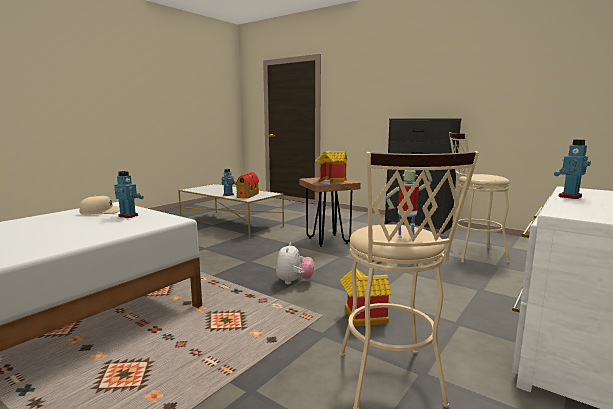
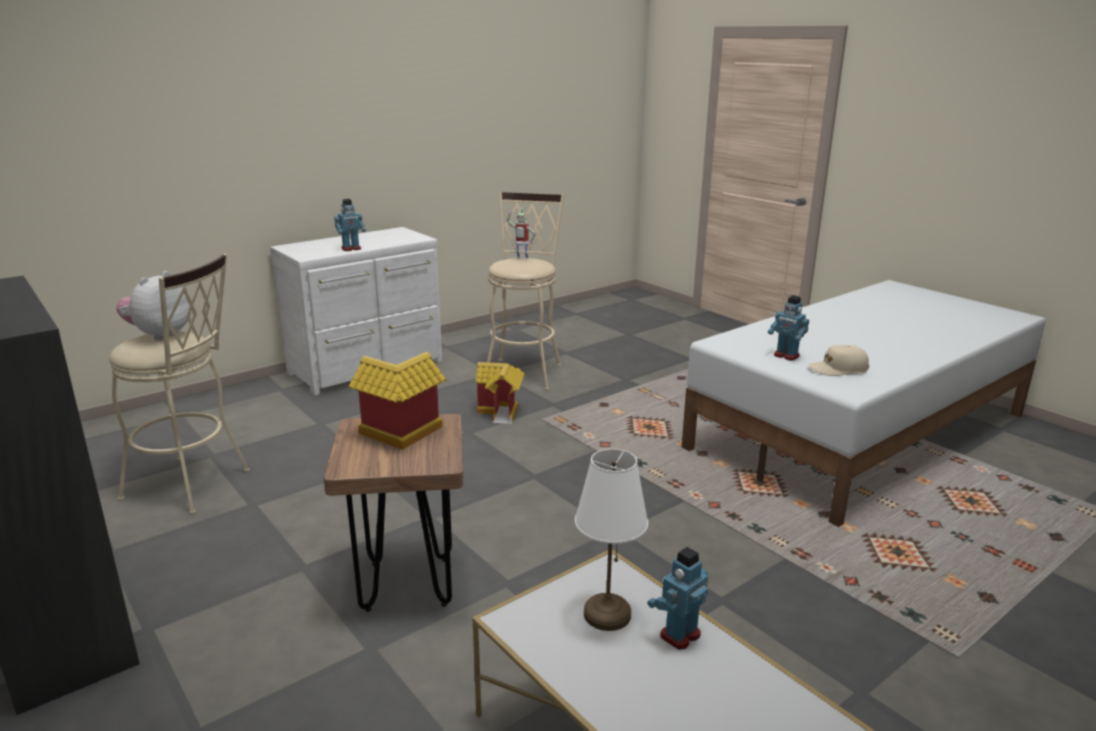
camera: 165 degrees left, 10 degrees up
toy house [236,172,259,198] -> white table lamp [575,449,648,631]
plush toy [276,243,314,284] -> plush toy moved to [116,271,191,341]

